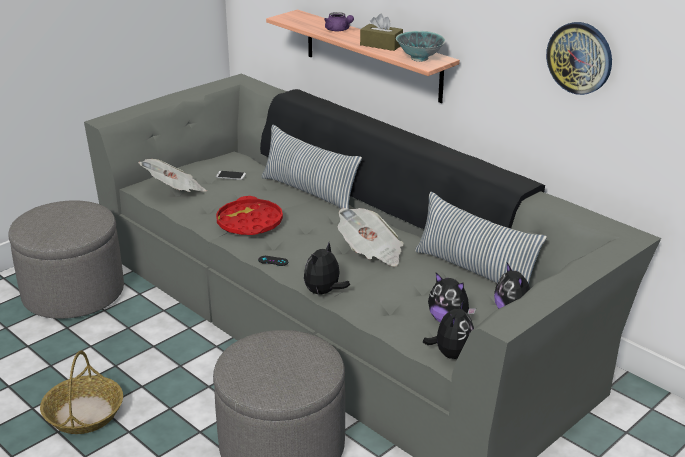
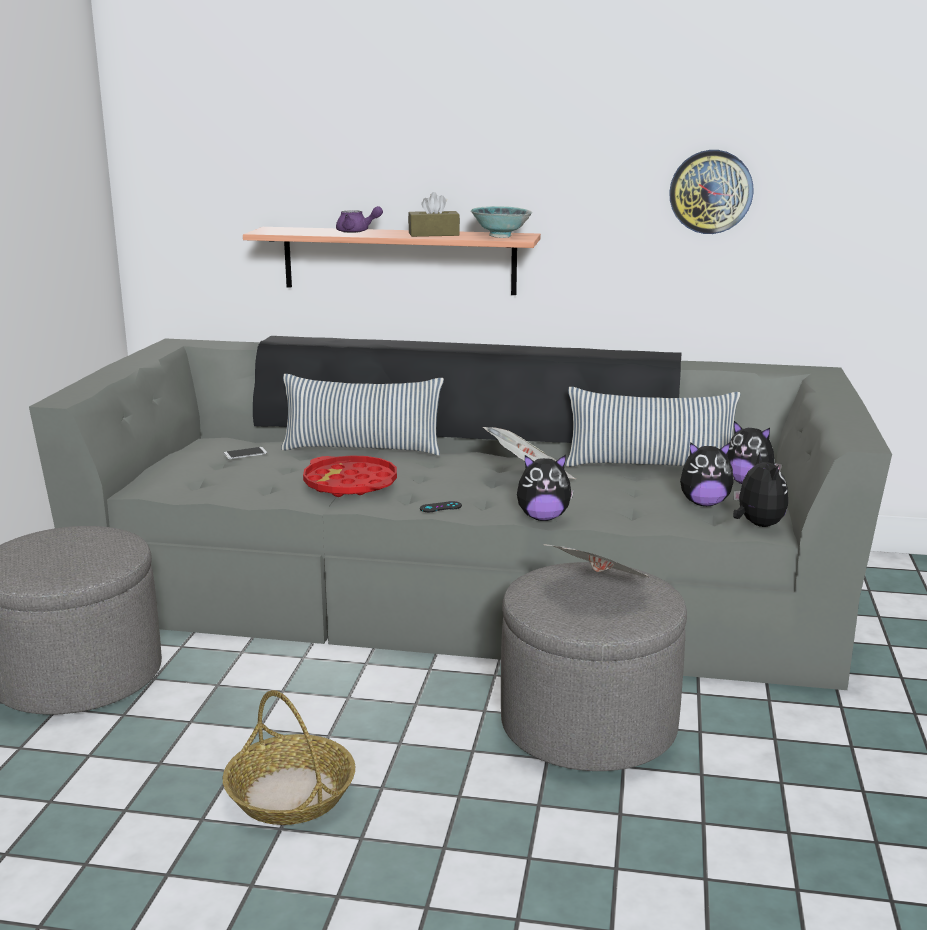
camera: 35 degrees left, 10 degrees down
newspaper [138,159,207,192] -> newspaper moved to [544,544,649,578]
plush toy [304,243,350,295] -> plush toy turned 90 degrees counterclockwise [517,455,574,521]

